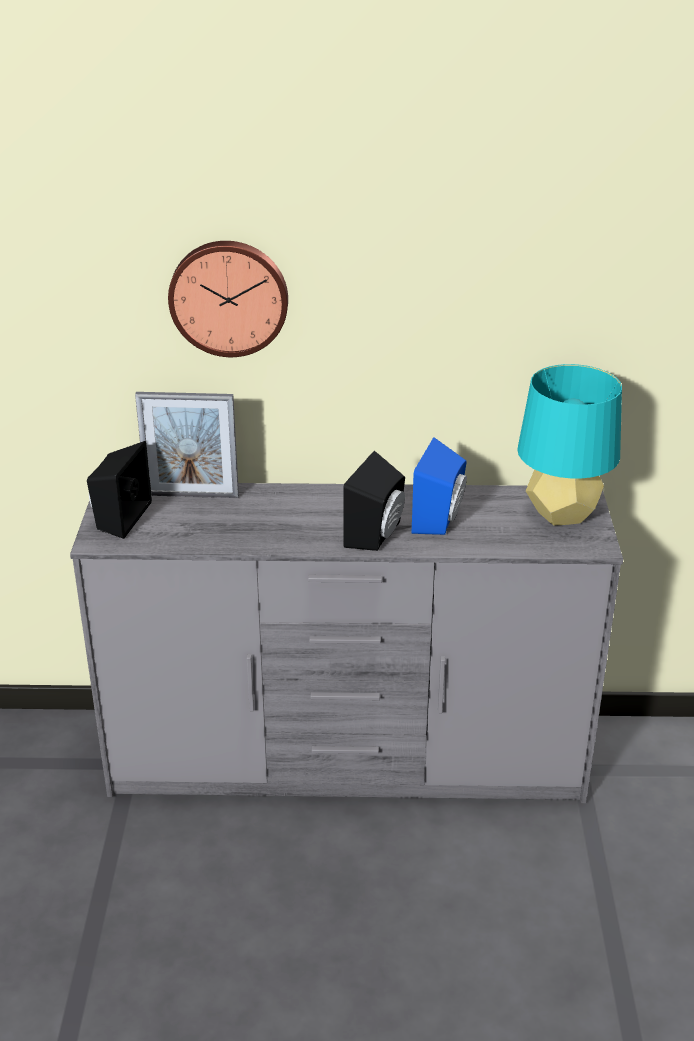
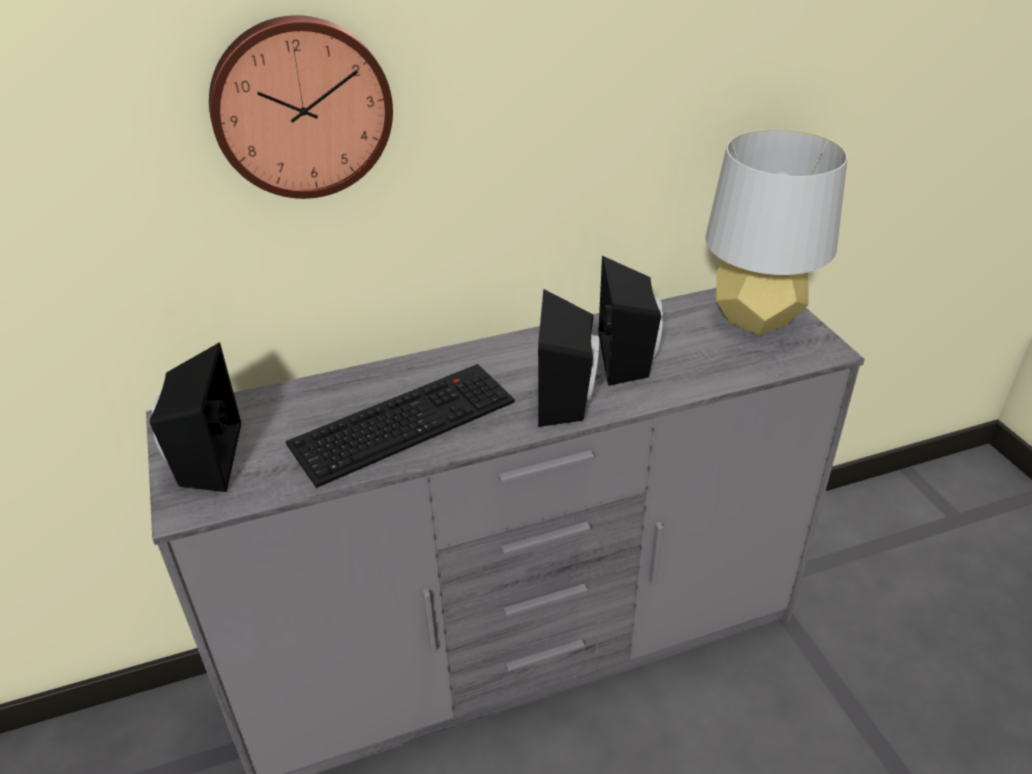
camera: 20 degrees left, 5 degrees up
picture frame [135,392,239,498] -> none
blue speaker [412,437,467,535] -> black speaker [599,256,663,386]
turquoise table lamp [517,364,622,525] -> grey table lamp [705,129,848,335]
none -> keyboard [286,364,515,488]

